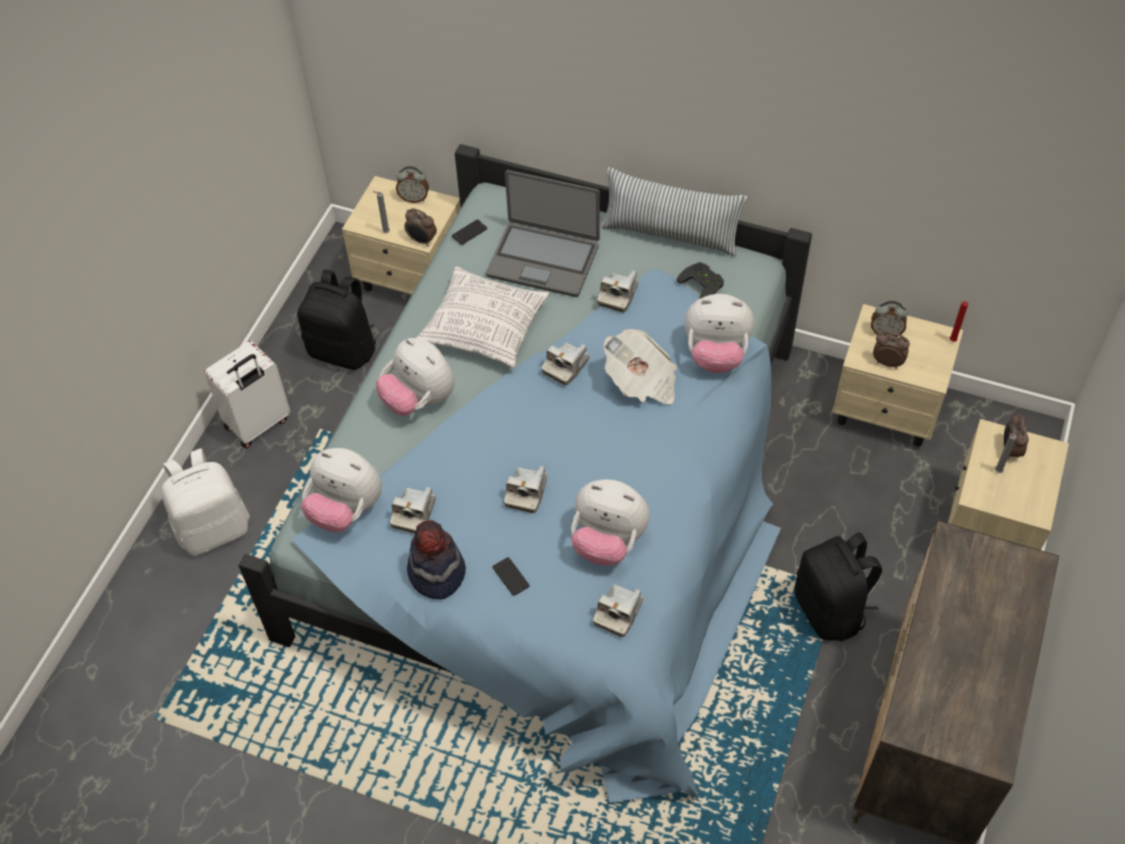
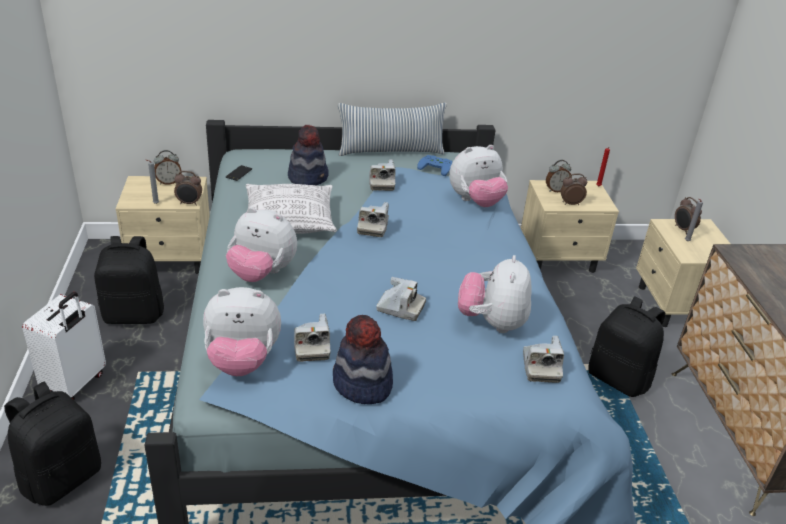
camera: 30 degrees left, 20 degrees down
white backpack [162,448,250,556] -> black backpack [4,382,101,506]
laptop [486,170,600,297] -> hat [288,125,329,186]
phone [492,557,530,596] -> none
camera [504,466,547,513] -> camera turned 60 degrees counterclockwise [376,277,426,321]
plush toy [571,479,650,565] -> plush toy turned 105 degrees clockwise [458,255,532,333]
newspaper [604,329,677,405] -> none
black game controller [677,262,724,299] -> blue game controller [417,155,452,176]

